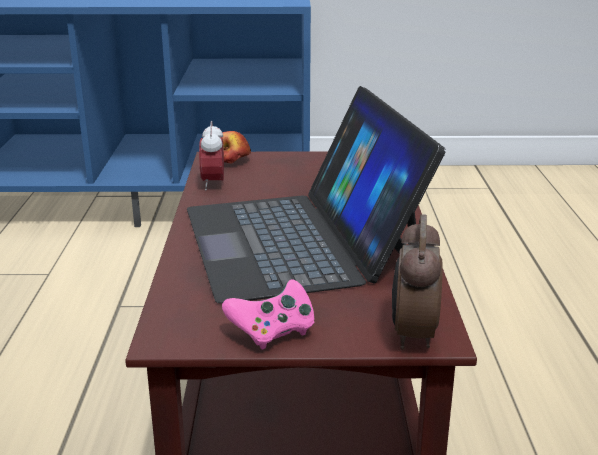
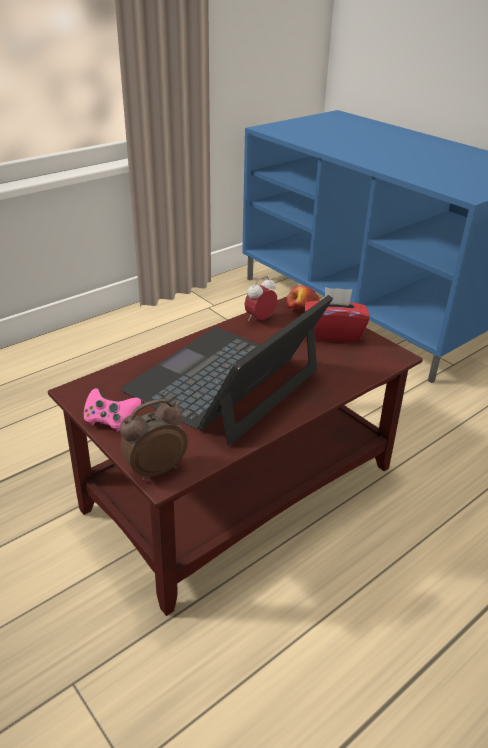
camera: 50 degrees right, 10 degrees up
none -> red tissue box [305,287,370,342]

